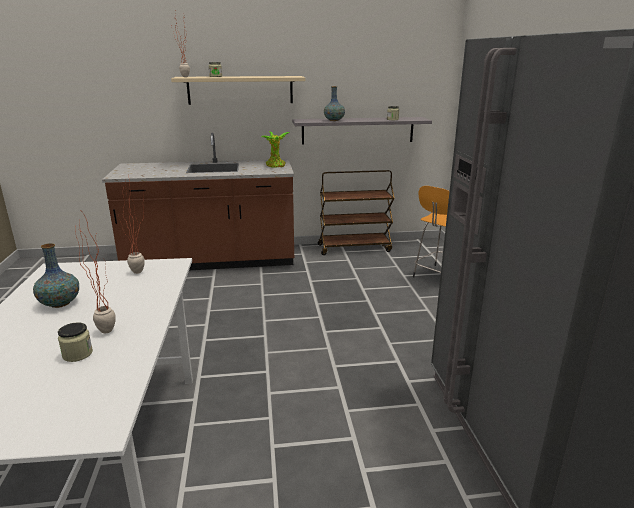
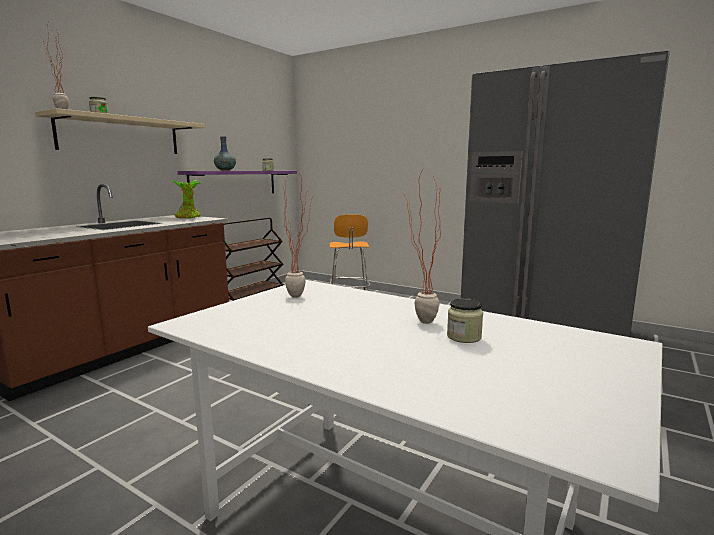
camera: 50 degrees left, 10 degrees down
vase [33,243,79,308] -> none
grey shelf [292,117,432,145] -> purple shelf [178,171,297,193]

